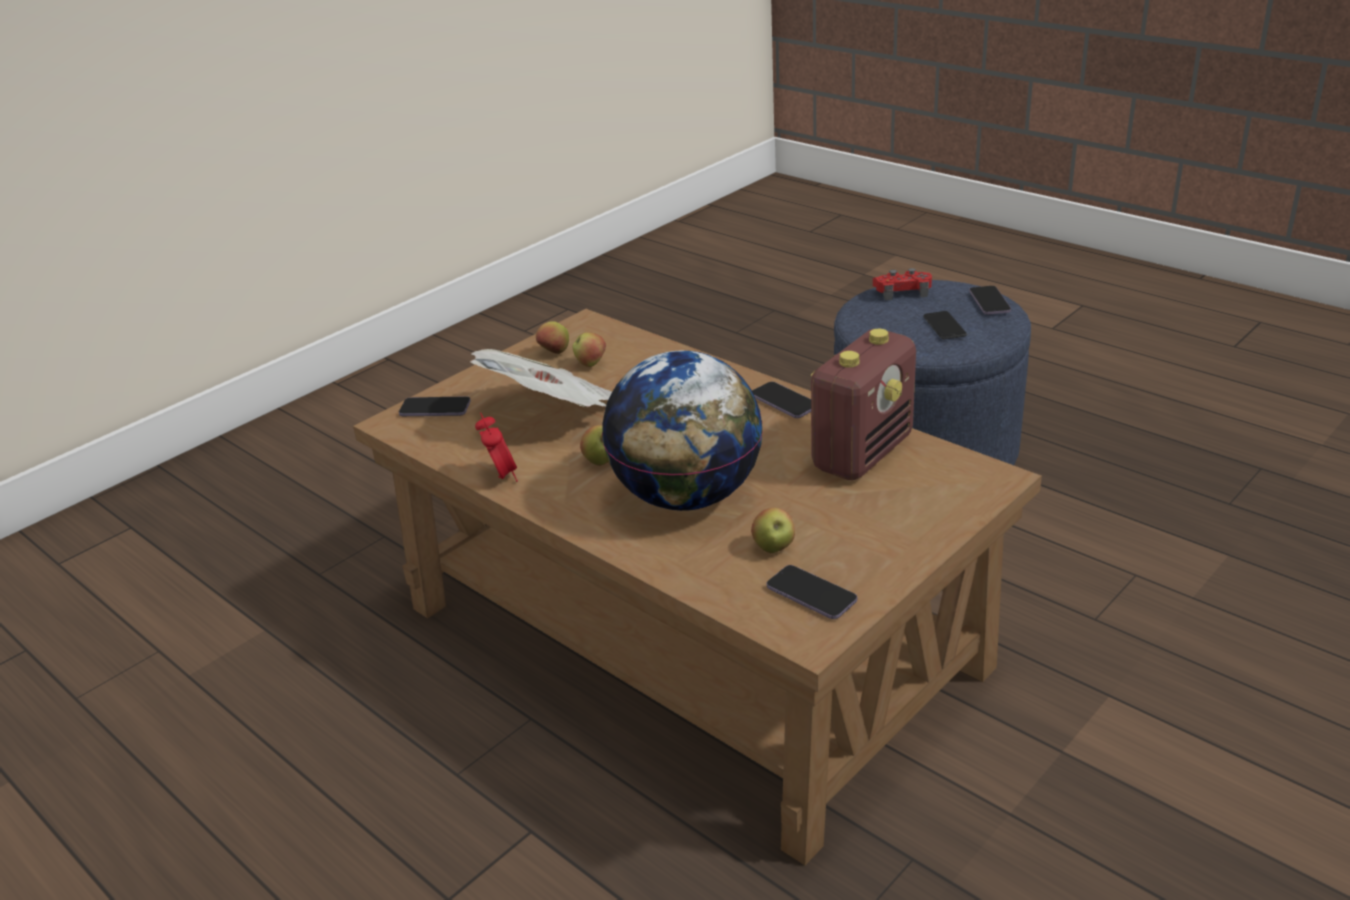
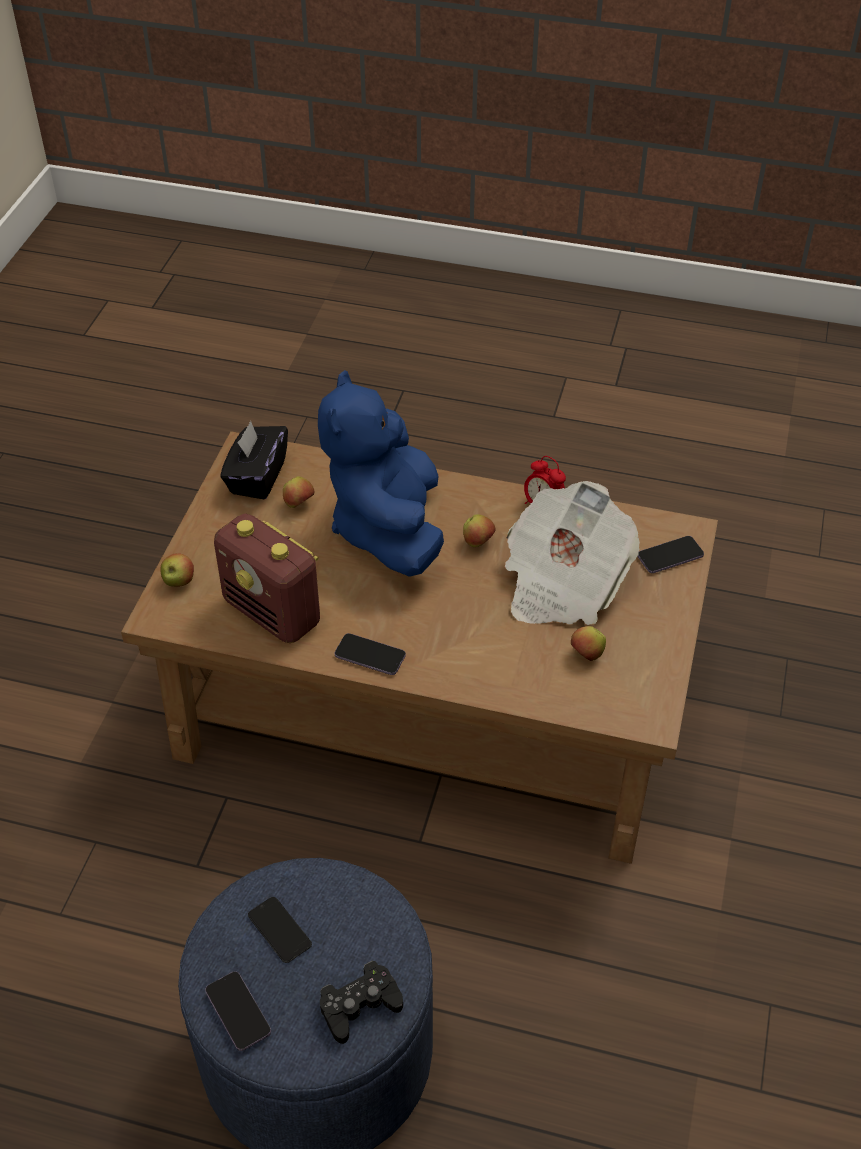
camera: 150 degrees right, 15 degrees up
apple [536,321,569,354] -> apple moved to [160,553,194,587]
globe [602,351,763,511] -> blue plush toy [318,370,444,577]
phone [767,565,857,619] -> black tissue box [220,421,288,500]
radio [811,329,916,480] -> radio turned 60 degrees counterclockwise [214,514,320,643]
red game controller [873,268,932,300] -> black game controller [320,961,403,1044]

